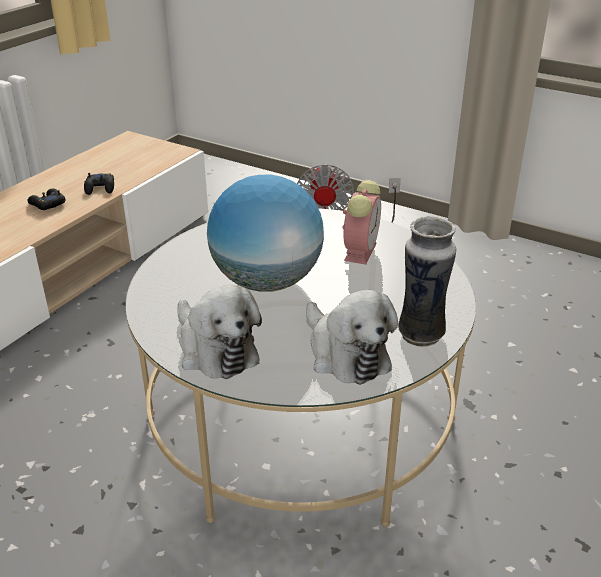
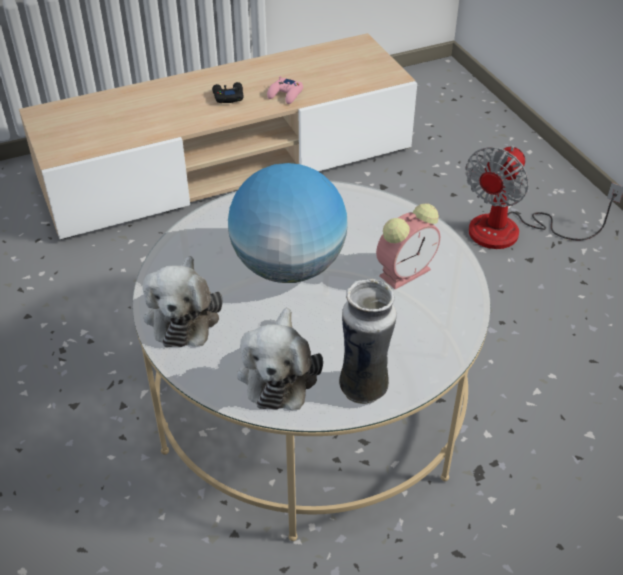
camera: 35 degrees right, 10 degrees up
black game controller [84,173,114,195] -> pink game controller [267,76,303,104]

